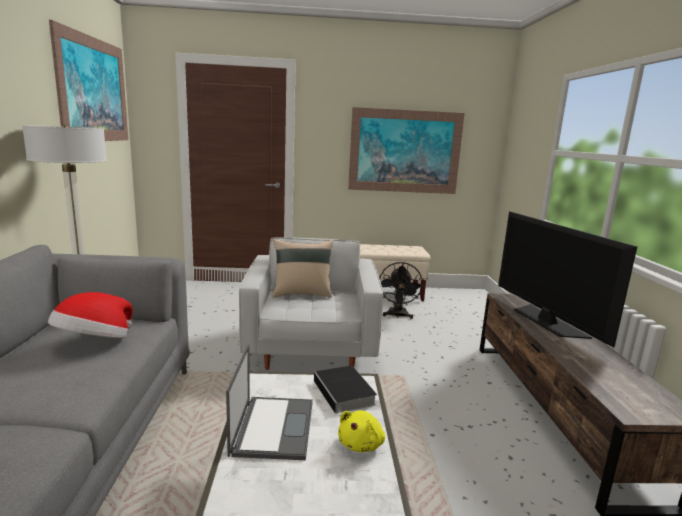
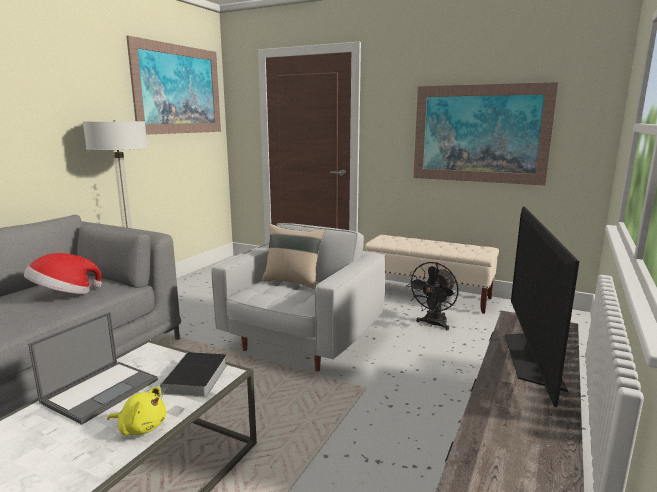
camera: 30 degrees right, 0 degrees up
yellow plush toy [338,410,385,452] -> yellow plush toy turned 135 degrees counterclockwise [107,387,166,436]

